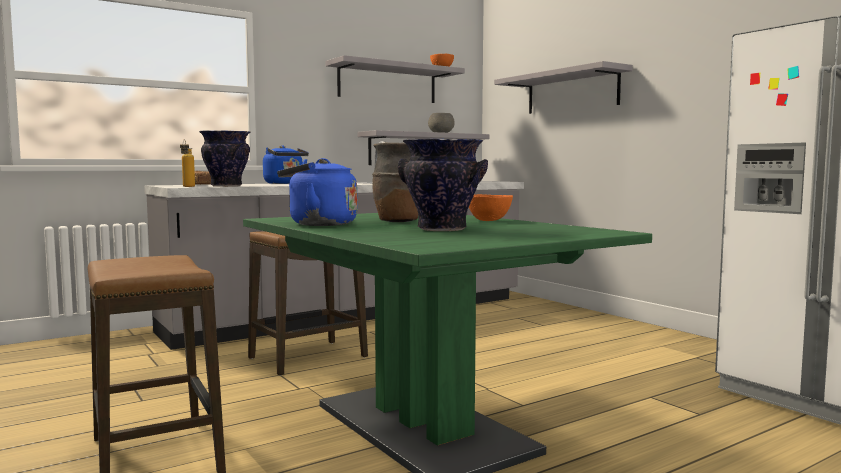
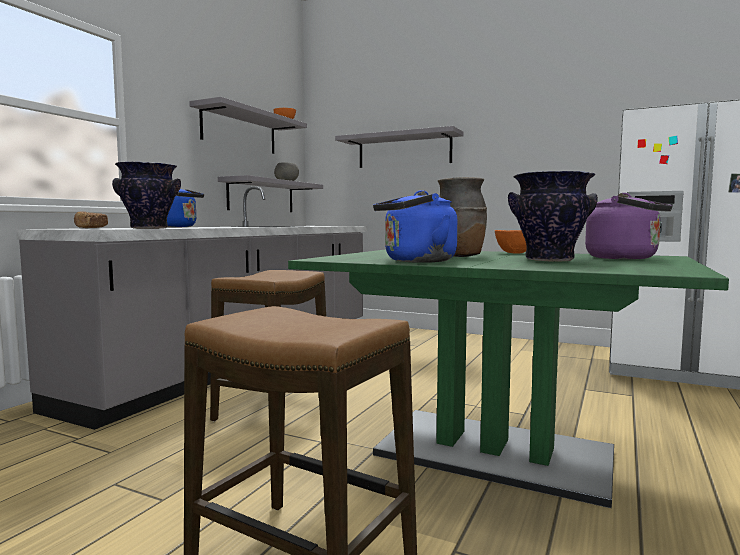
camera: 30 degrees left, 0 degrees up
bottle [180,139,195,187] -> none
none -> purple kettle [585,193,673,260]

